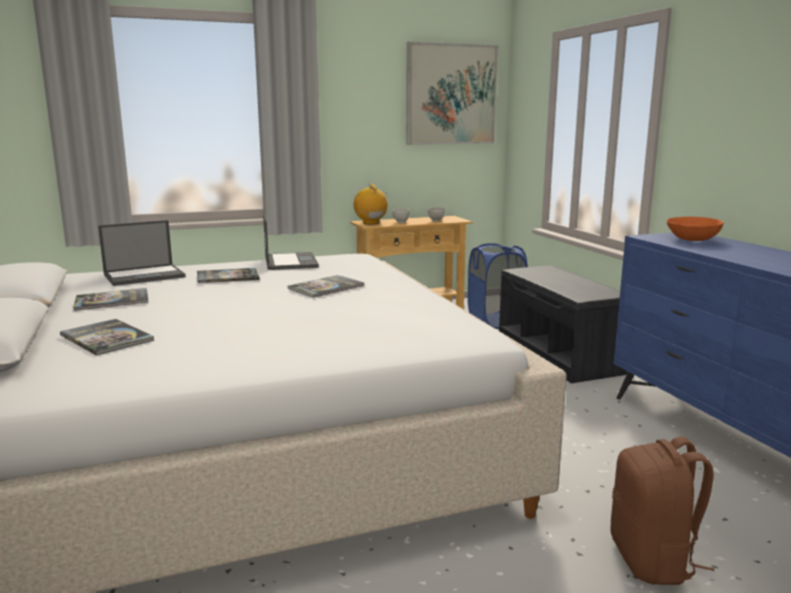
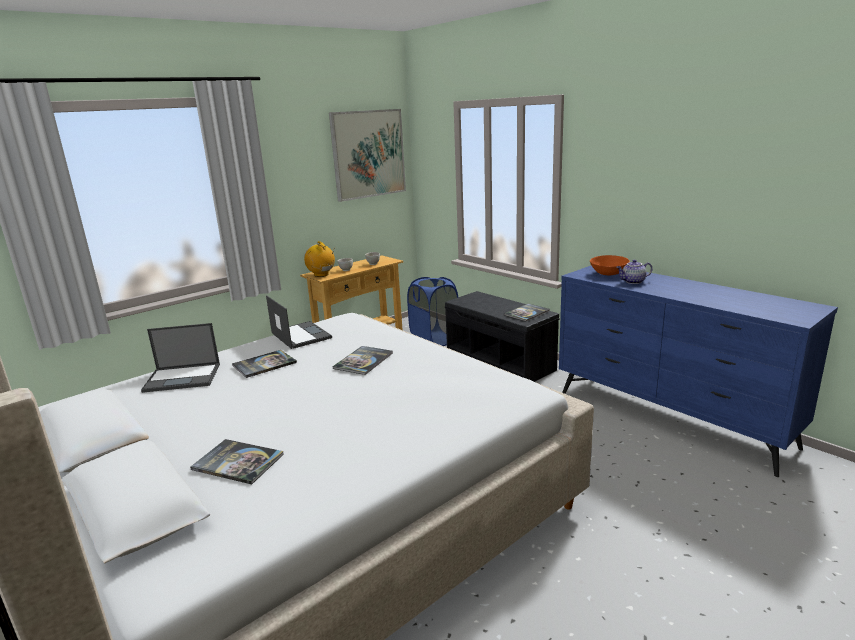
camera: 20 degrees left, 5 degrees up
book [73,288,149,311] -> book moved to [504,304,550,322]
laptop [98,220,186,286] -> laptop turned 45 degrees clockwise [141,323,220,393]
brown backpack [611,437,715,585] -> none
none -> teapot [616,260,652,284]

